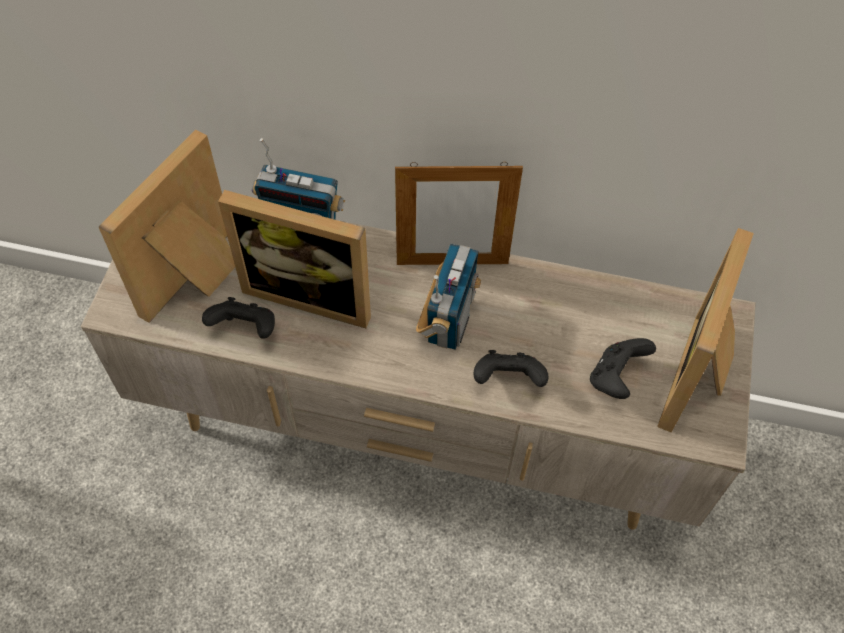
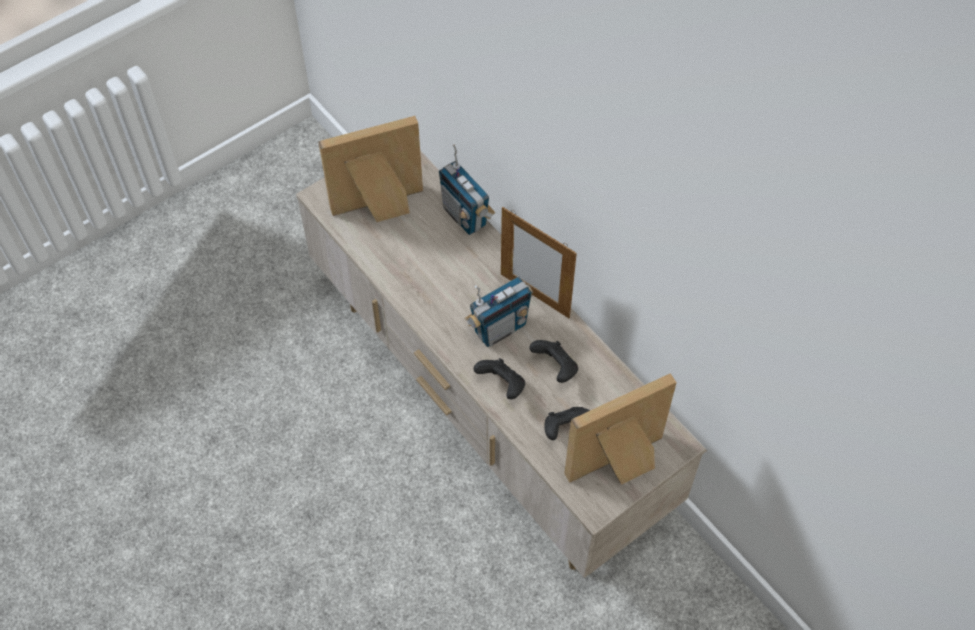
camera: 40 degrees right, 0 degrees up
black game controller [202,297,275,339] -> black game controller moved to [529,340,578,383]
picture frame [218,190,371,328] -> none

